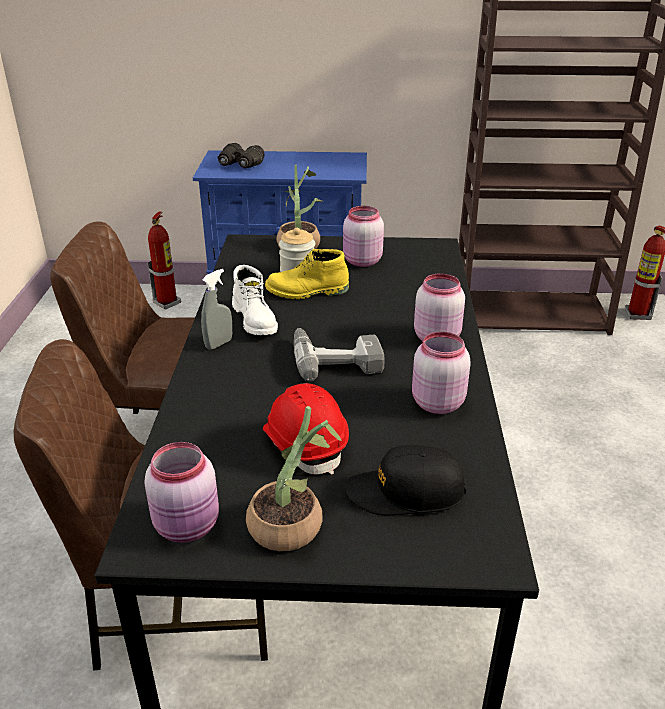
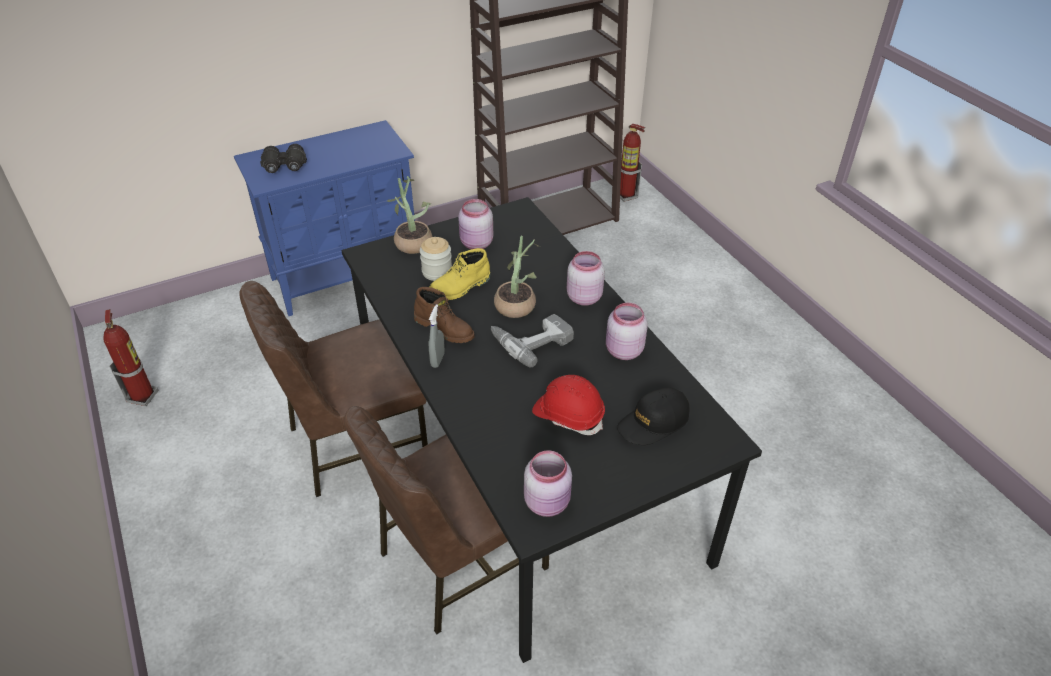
camera: 30 degrees left, 10 degrees up
fire extinguisher [147,211,181,310] -> fire extinguisher moved to [103,309,159,406]
white boot [232,265,278,335] -> brown boot [414,287,475,343]
potted plant [246,406,342,551] -> potted plant moved to [494,236,542,318]

